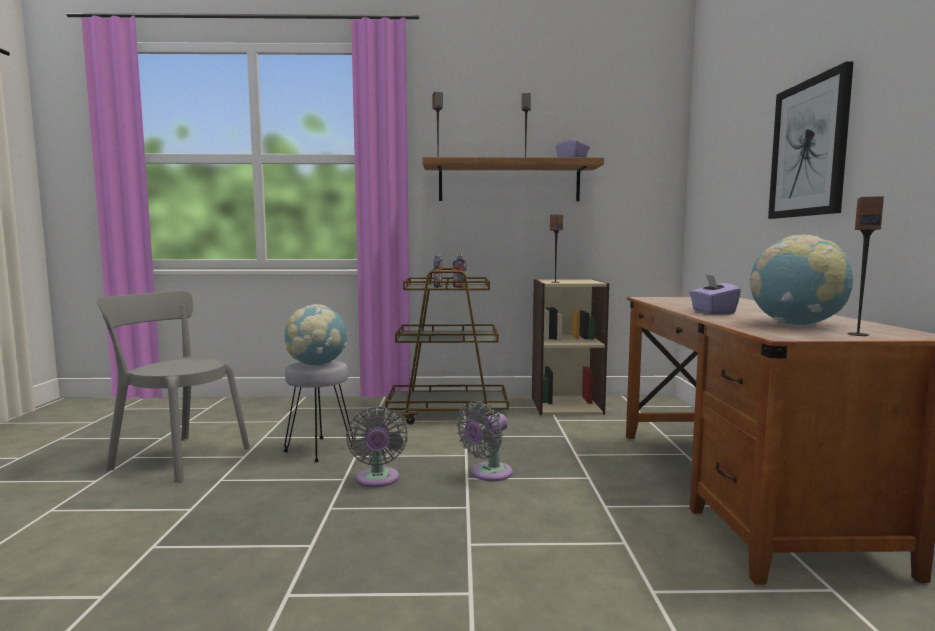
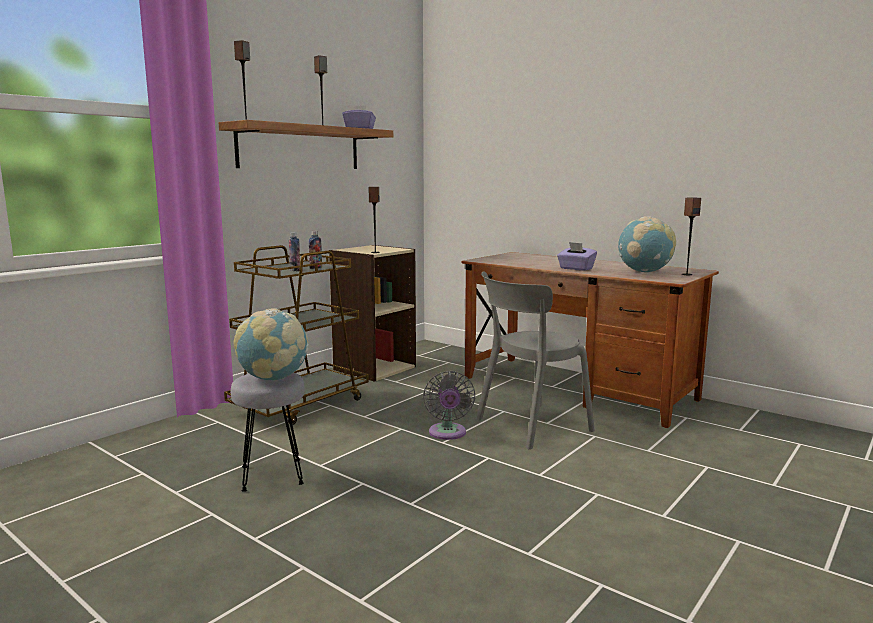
camera: 50 degrees left, 5 degrees up
grey chair [95,291,250,483] -> grey chair moved to [476,271,595,449]
grey fan [346,406,408,488] -> none
picture [768,62,854,219] -> none

